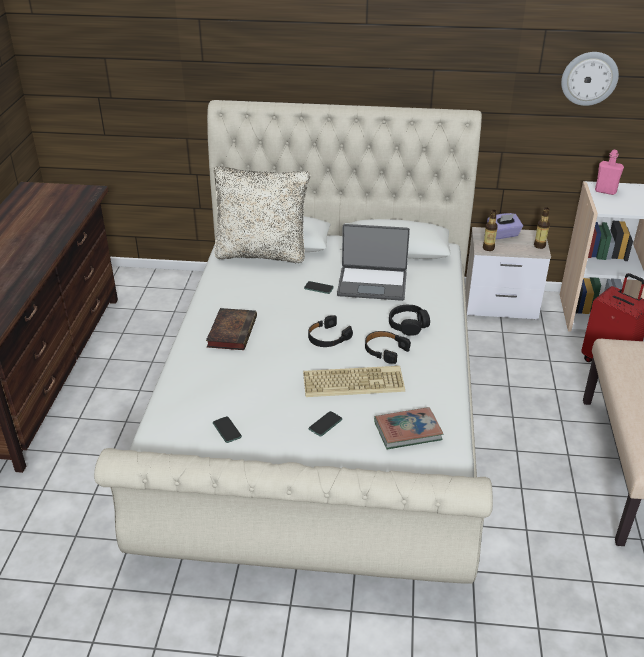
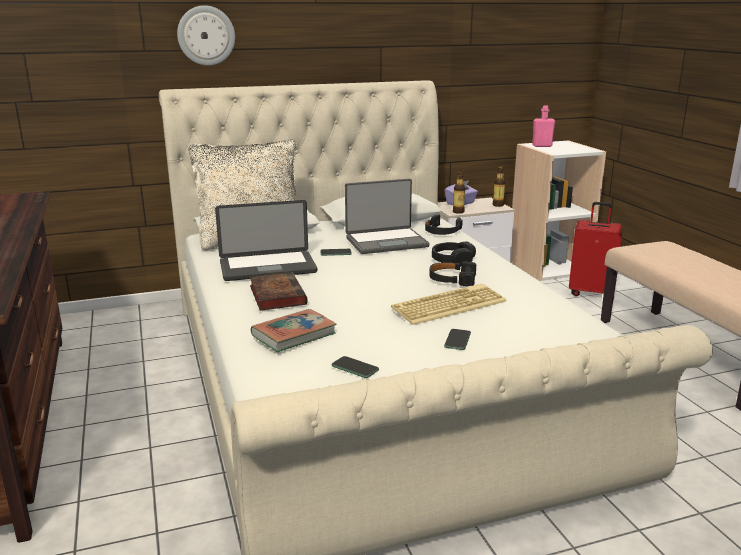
camera: 25 degrees left, 15 degrees down
black headphones [308,315,353,347] -> black headphones moved to [425,215,463,235]
book [374,407,443,450] -> book moved to [251,309,336,352]
wall clock [561,52,619,106] -> wall clock moved to [177,5,235,66]
none -> laptop [215,200,317,281]

